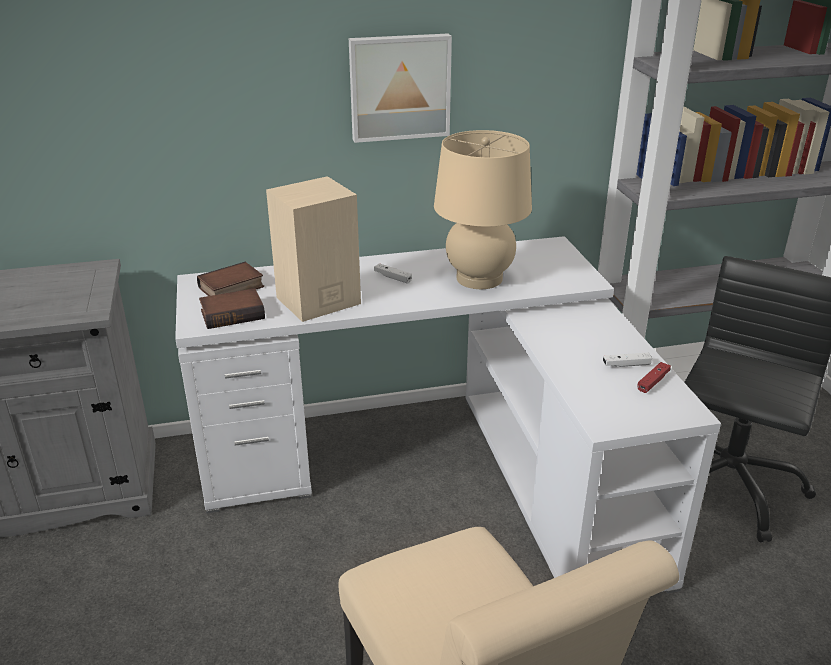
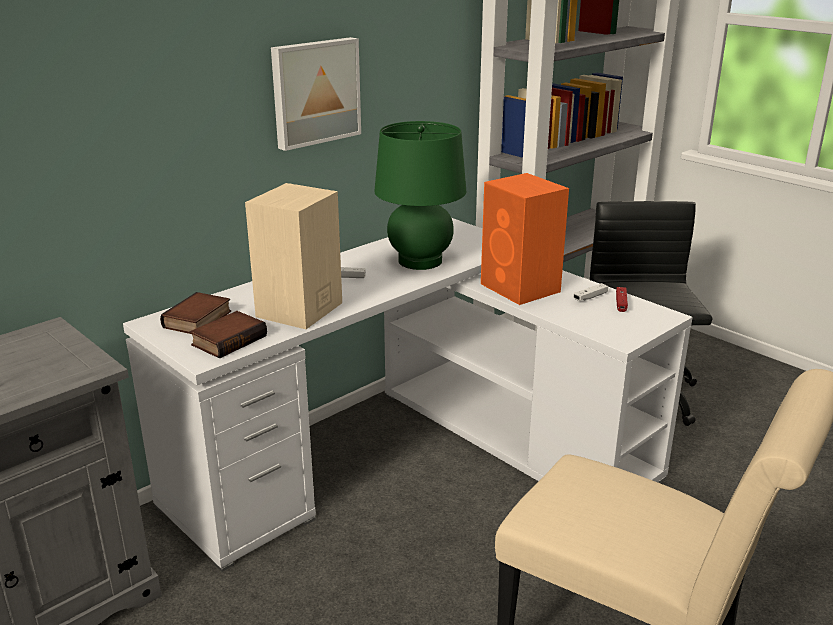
camera: 30 degrees left, 5 degrees down
beige table lamp [434,130,532,289] -> green table lamp [374,121,466,270]
none -> orange speaker [481,173,569,305]

